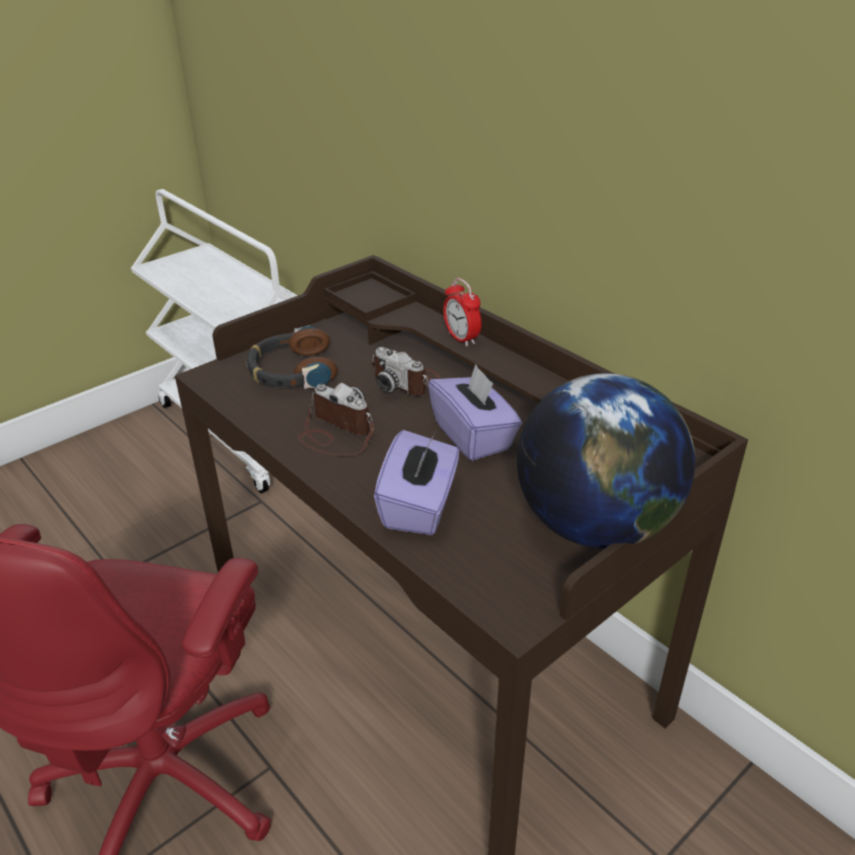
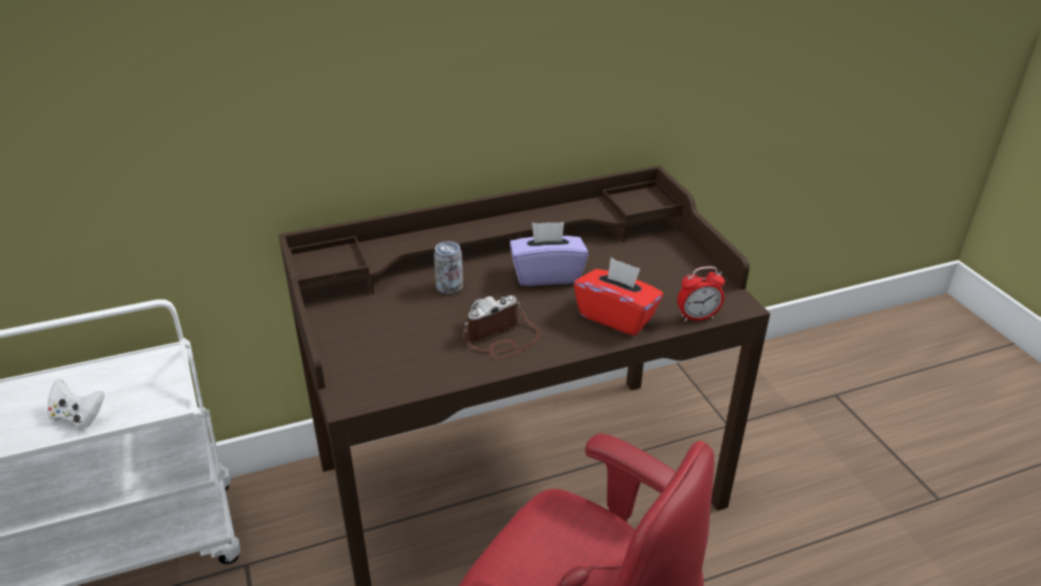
camera: 70 degrees left, 0 degrees up
headphones [247,325,338,389] -> none
camera [371,347,440,396] -> can [434,241,463,294]
purple tissue box [374,430,459,535] -> red tissue box [574,257,664,336]
alarm clock [443,278,482,347] -> alarm clock moved to [677,266,725,322]
globe [517,373,695,549] -> none
none -> white game controller [47,379,105,429]

